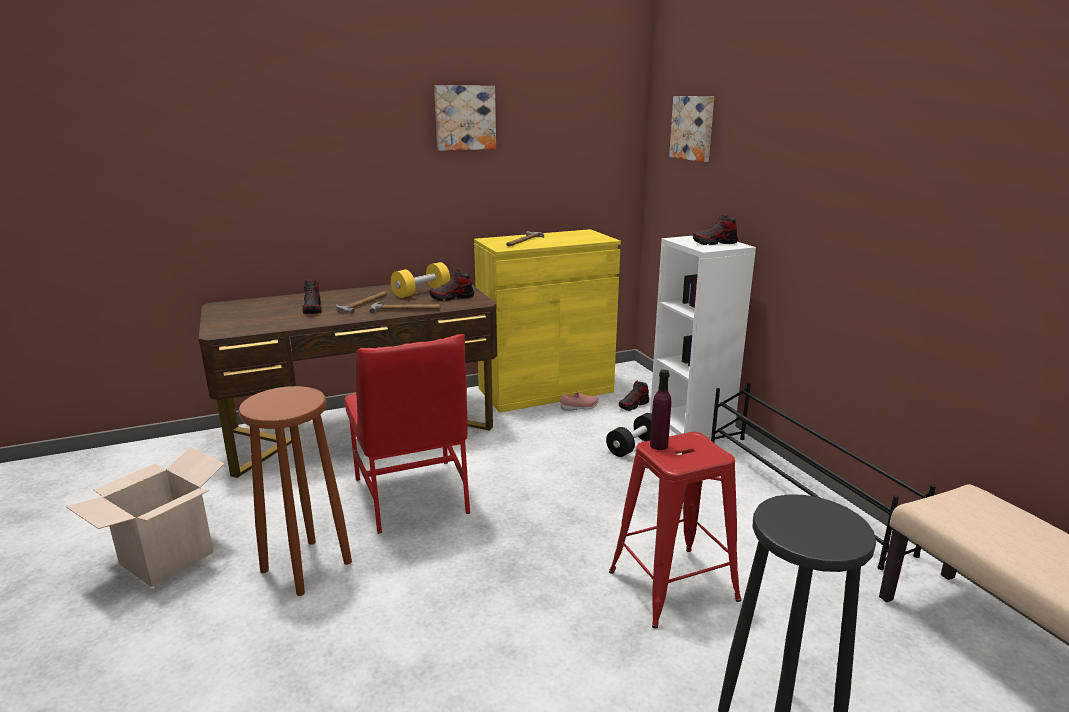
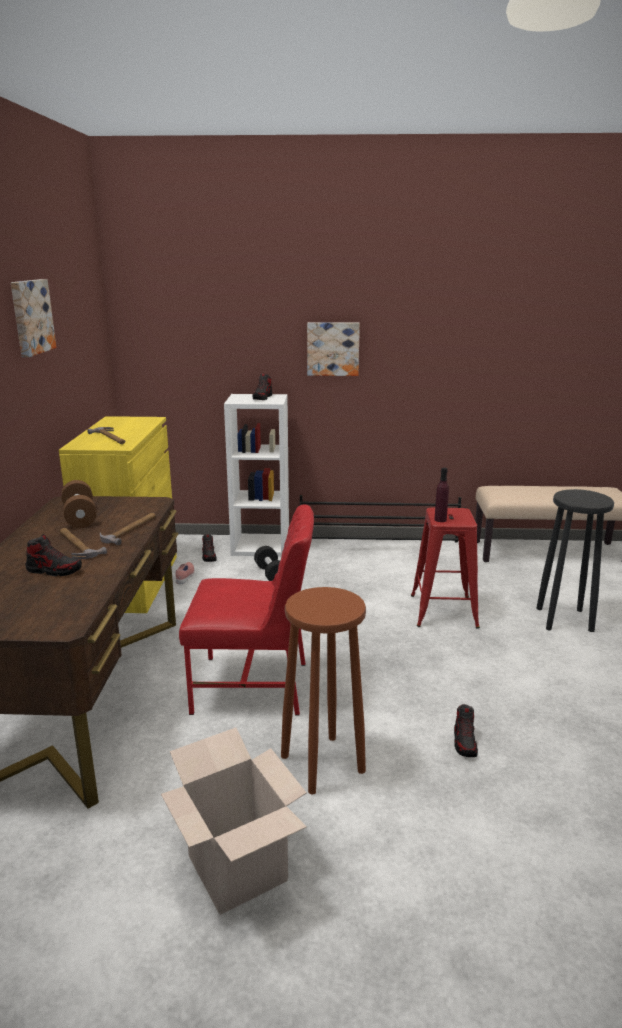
camera: 65 degrees left, 0 degrees up
yellow dumbbell [391,262,450,298] -> brown dumbbell [61,480,97,528]
shoe [430,270,474,301] -> shoe moved to [454,704,478,757]
picture [669,96,714,162] -> picture moved to [307,322,360,376]

